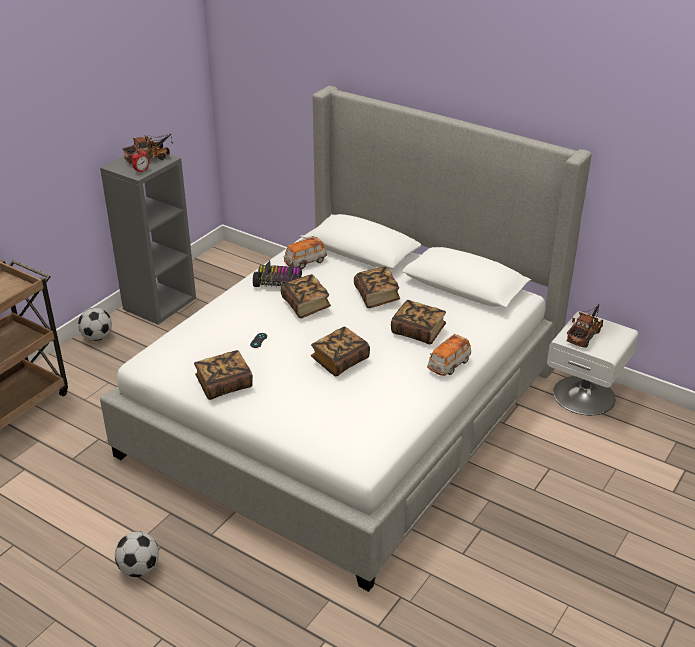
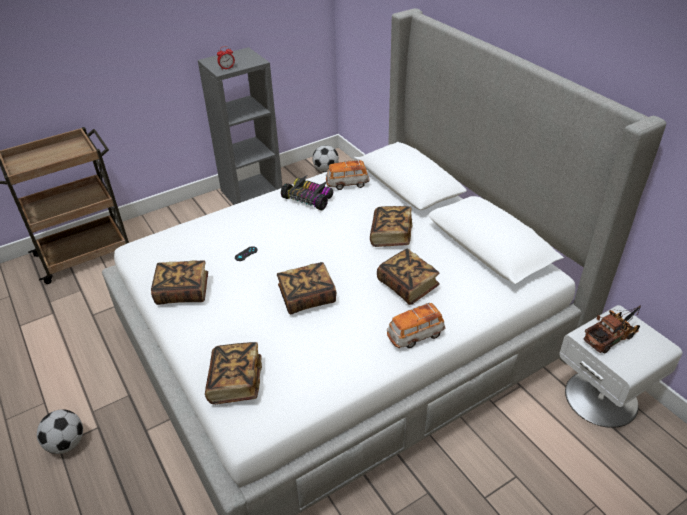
camera: 25 degrees right, 5 degrees up
football [78,308,112,341] -> football moved to [312,145,339,172]
toy truck [123,134,172,164] -> none
book [281,274,331,318] -> book moved to [205,342,262,405]

